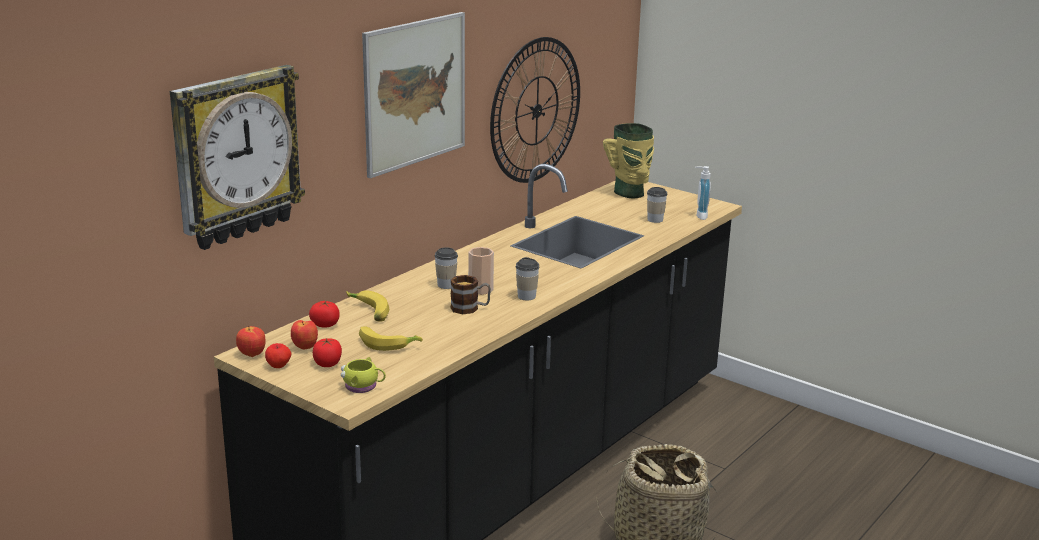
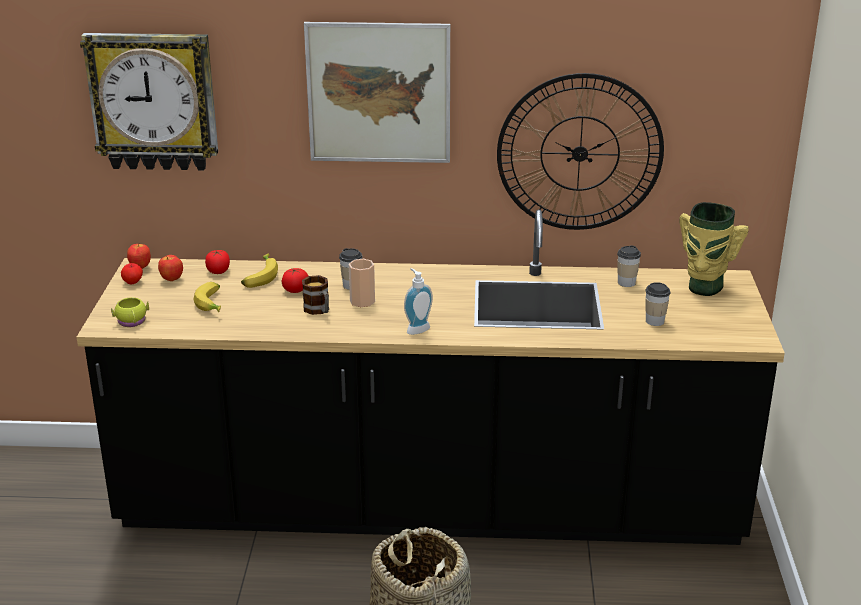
camera: 55 degrees right, 5 degrees up
tomato [313,338,342,367] -> tomato moved to [282,268,309,293]
cup [516,257,539,300] -> cup moved to [617,245,641,287]
soap dispenser [695,166,711,220] -> soap dispenser moved to [404,268,433,335]

